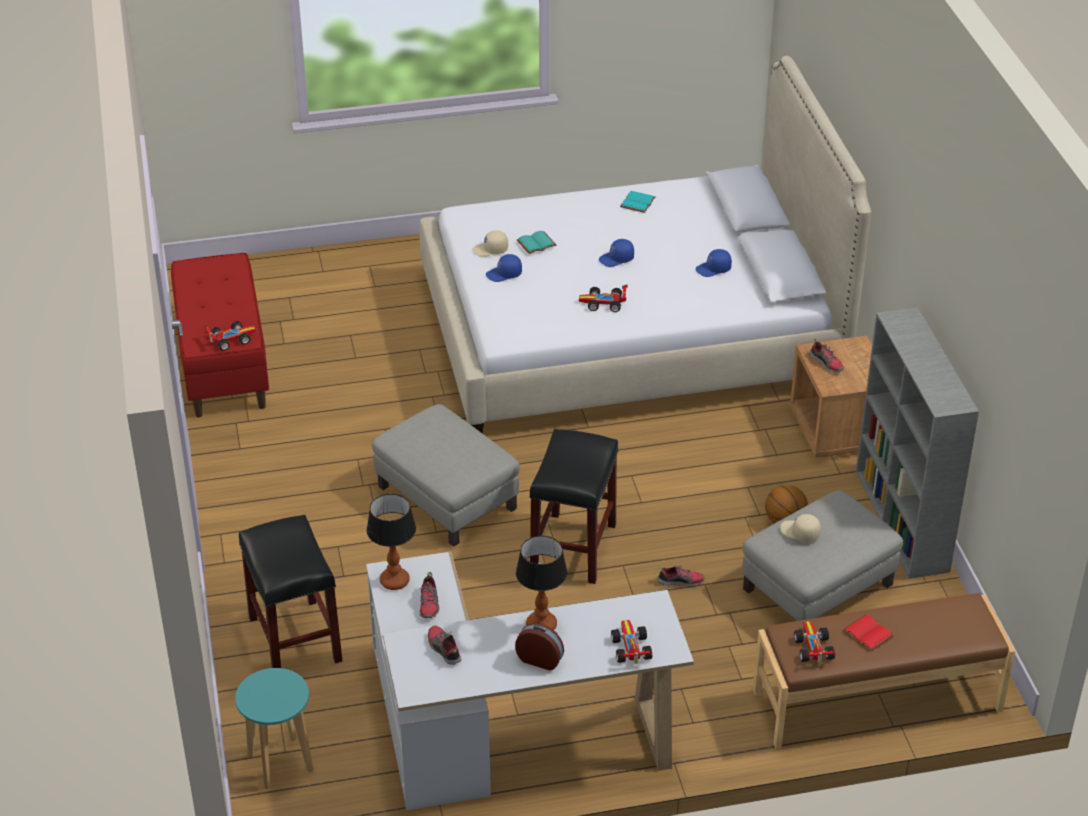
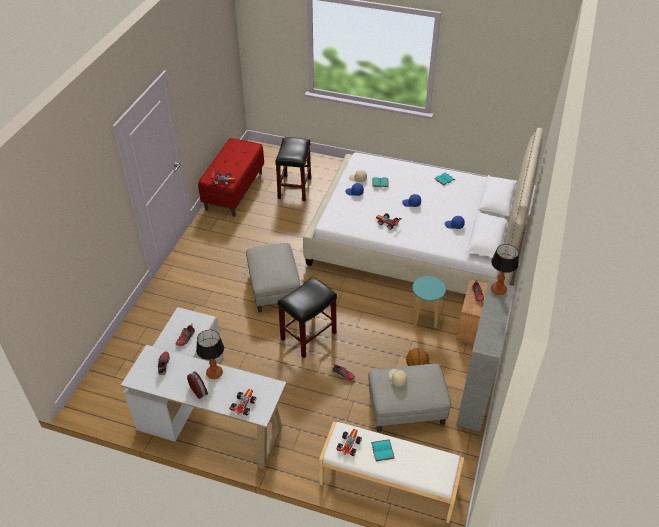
camera: 30 degrees right, 5 degrees up
turquoise stool [235,668,314,789] -> turquoise stool moved to [413,276,446,328]
black stool [239,515,342,668] -> black stool moved to [275,137,311,201]
table lamp [367,494,416,590] -> table lamp moved to [491,244,519,295]
brown bench [753,593,1016,749] -> white bench [319,422,464,523]
red book [843,614,894,651] -> turquoise book [371,439,395,461]

